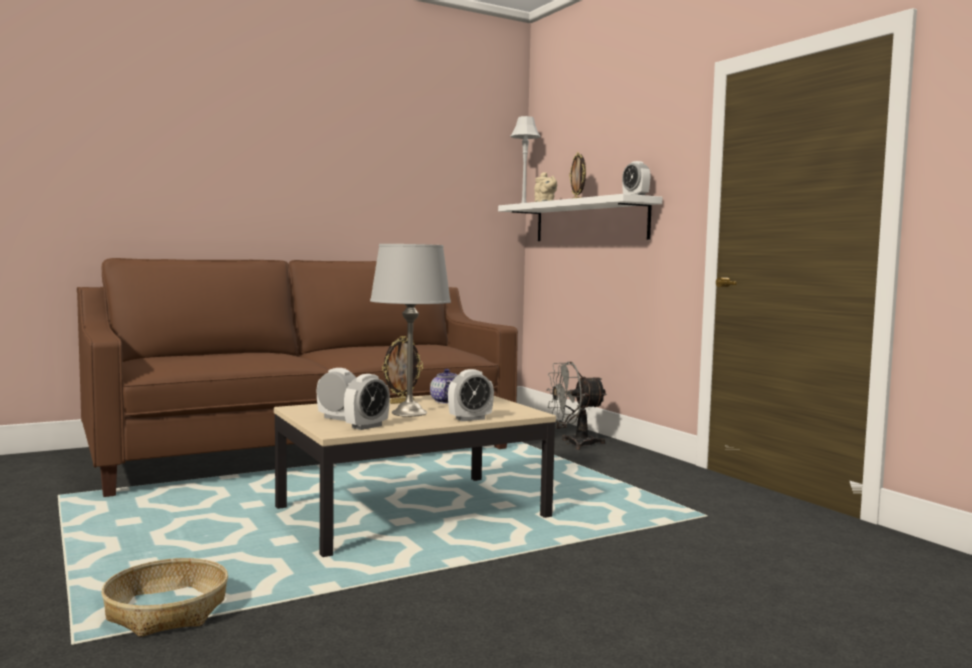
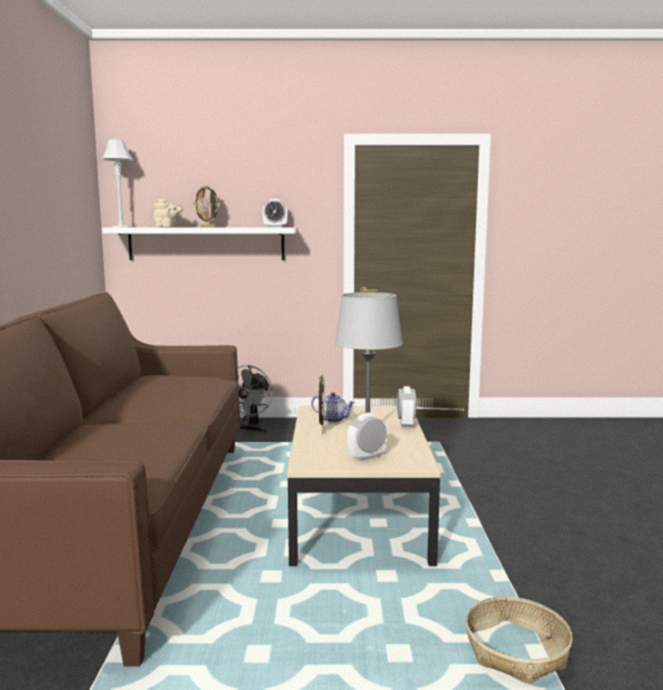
camera: 60 degrees left, 5 degrees up
alarm clock [344,374,390,430] -> none

